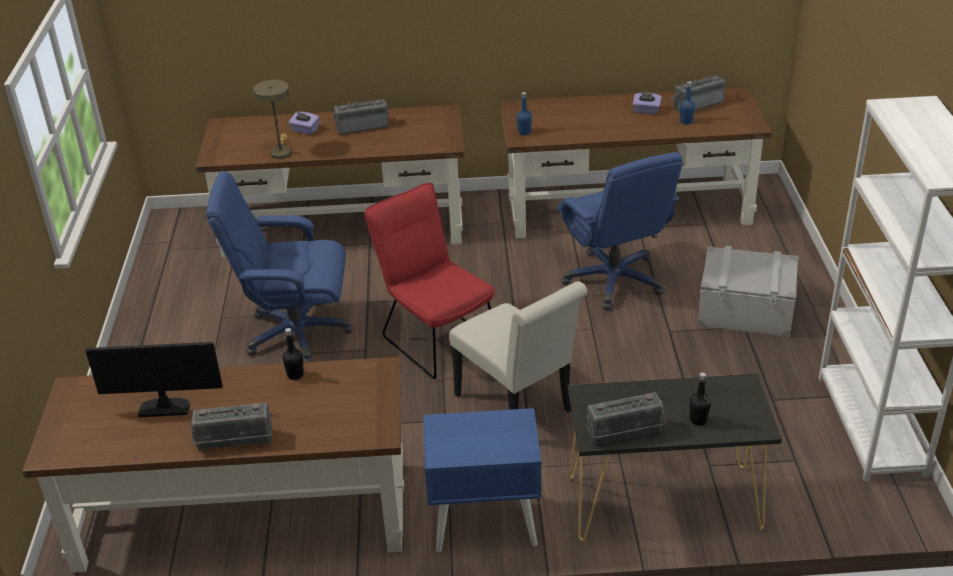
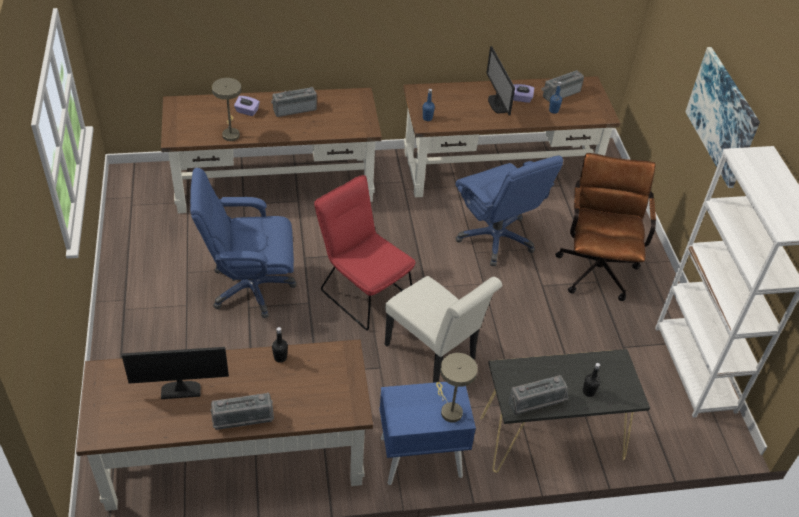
camera: 10 degrees left, 10 degrees up
grey storage box [697,246,798,337] -> brown office chair [555,153,656,301]
none -> beige table lamp [436,353,478,422]
none -> monitor [486,46,515,115]
none -> picture [685,47,760,188]

